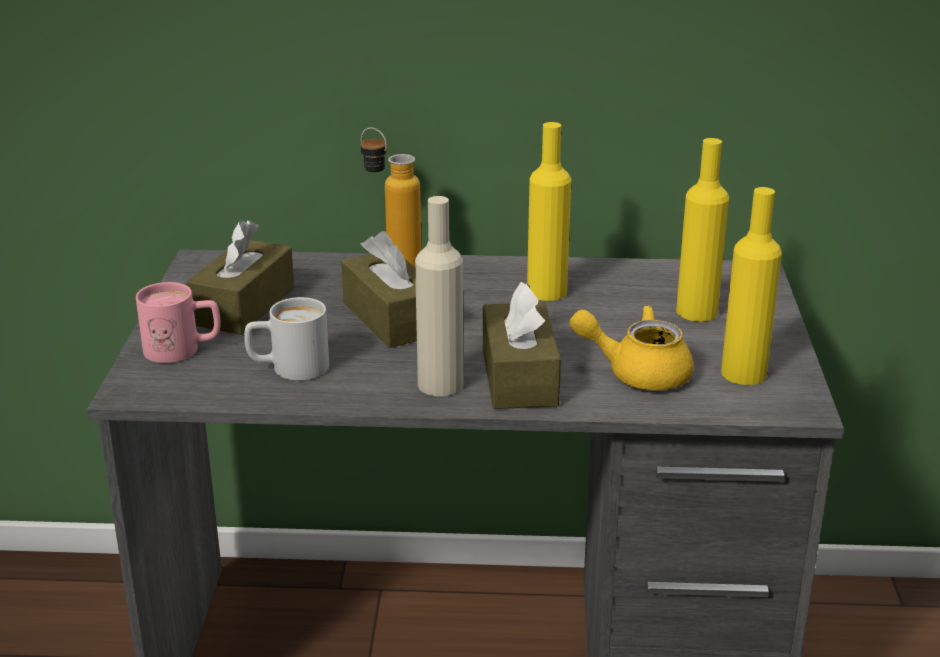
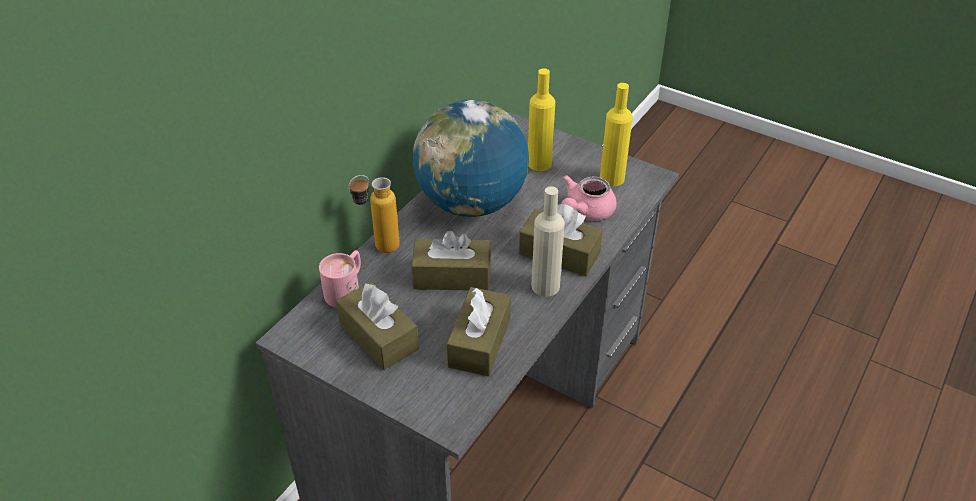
camera: 60 degrees left, 15 degrees up
pink mug [136,282,221,363] -> pink mug moved to [319,250,361,308]
white mug [244,297,329,381] -> brown tissue box [446,287,511,376]
yellow bottle [527,122,571,301] -> globe [413,100,529,217]
yellow teapot [570,305,694,390] -> pink teapot [561,175,617,220]

